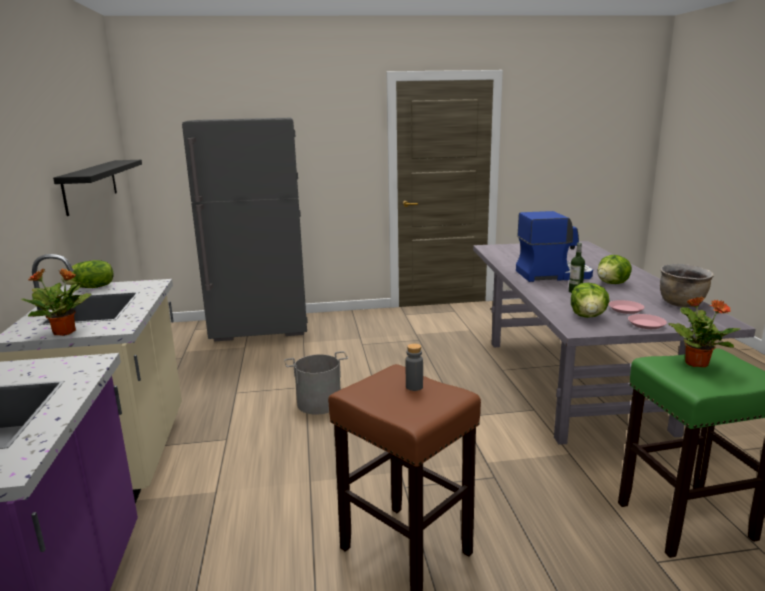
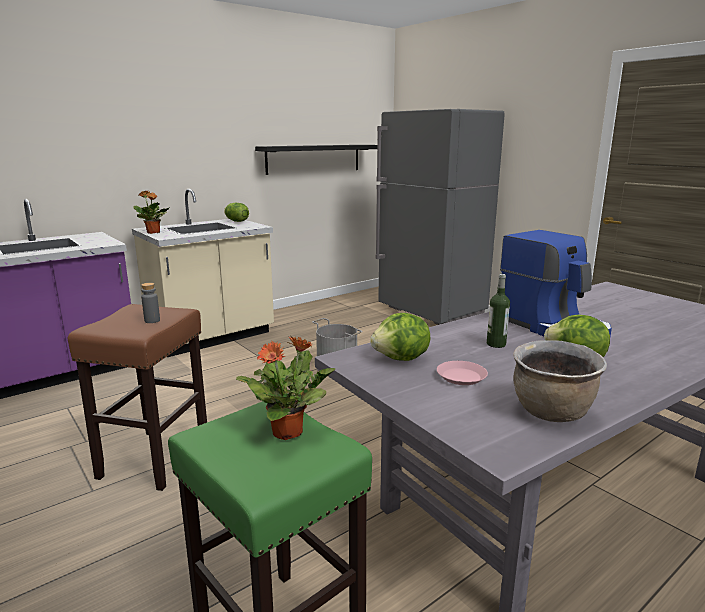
camera: 60 degrees right, 0 degrees up
pink plate [628,314,667,329] -> none

